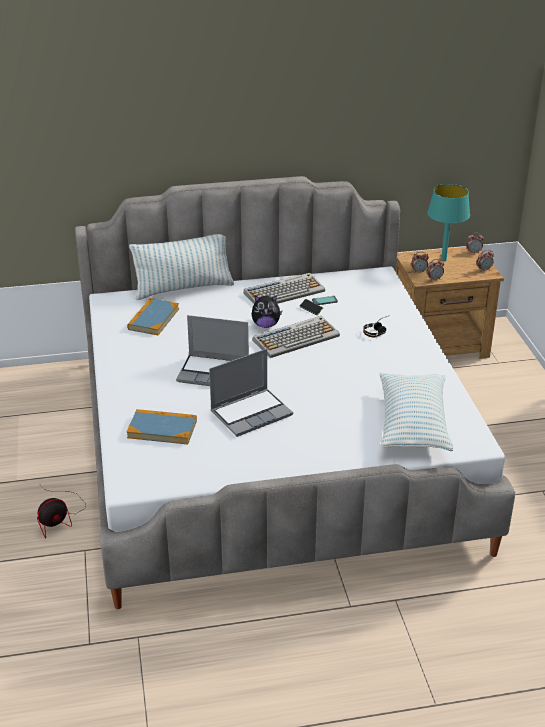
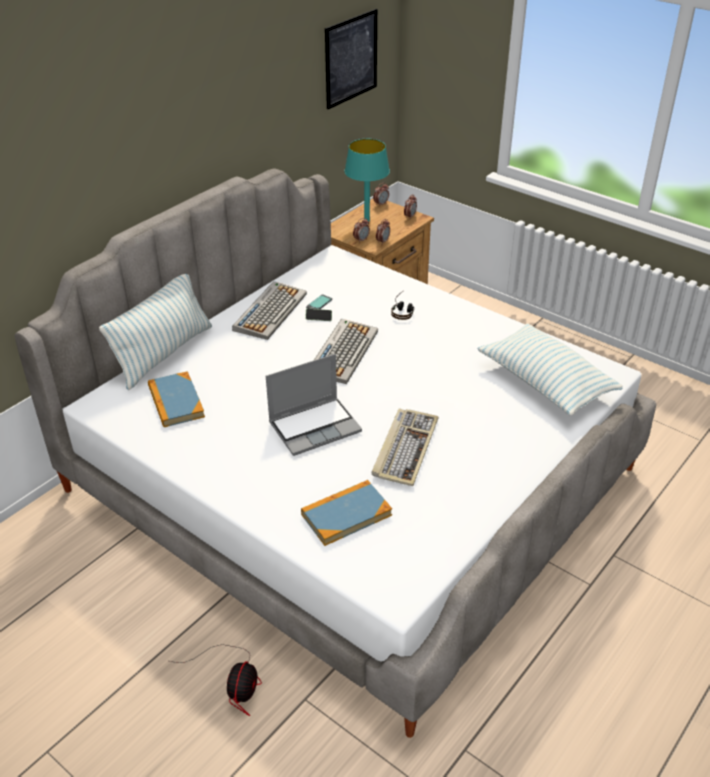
camera: 40 degrees left, 5 degrees up
laptop [209,349,293,437] -> keyboard [372,408,438,486]
plush toy [251,295,282,328] -> none
none -> picture [325,9,377,109]

